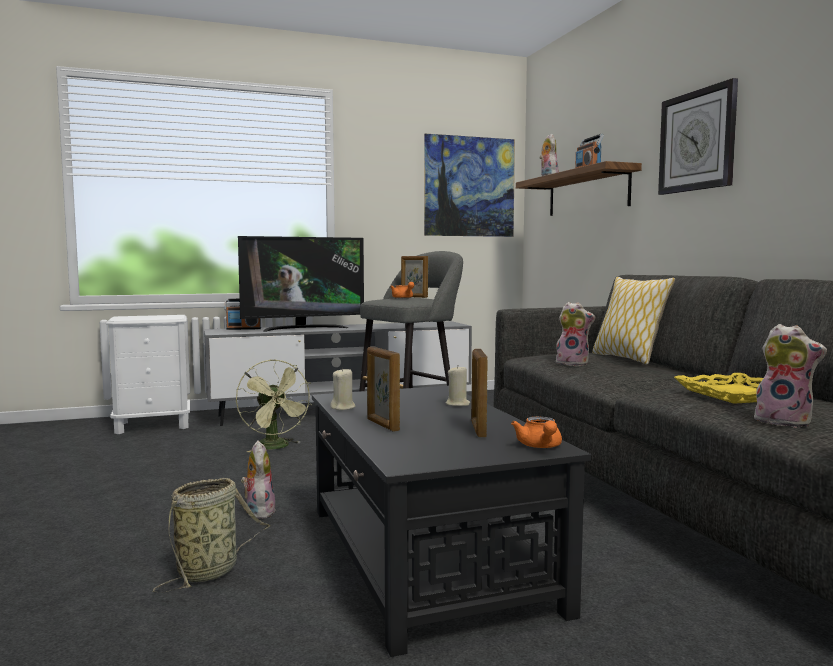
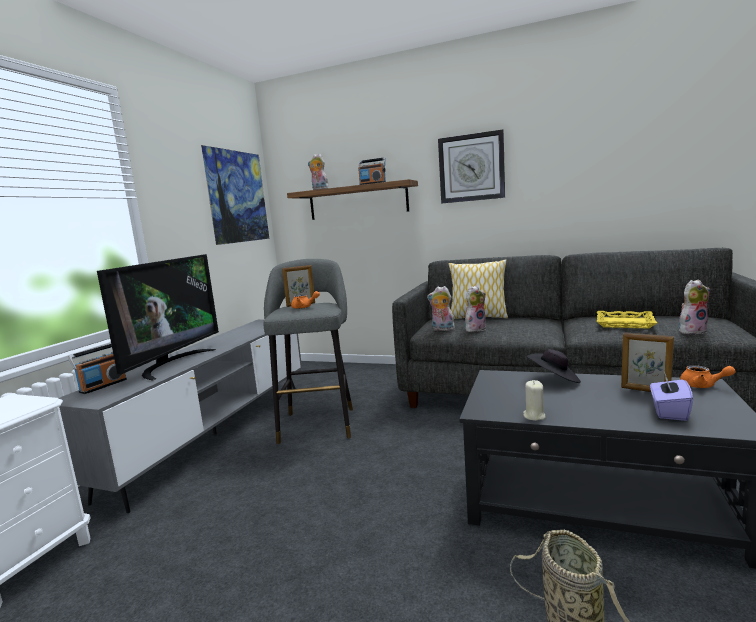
camera: 50 degrees left, 5 degrees up
green fan [236,360,312,452] -> none
plush toy [241,441,276,519] -> plush toy moved to [427,286,455,331]
picture frame [367,347,400,432] -> none
beige candle [446,366,470,406] -> black hat [526,349,581,383]
none -> purple tissue box [650,371,693,421]

